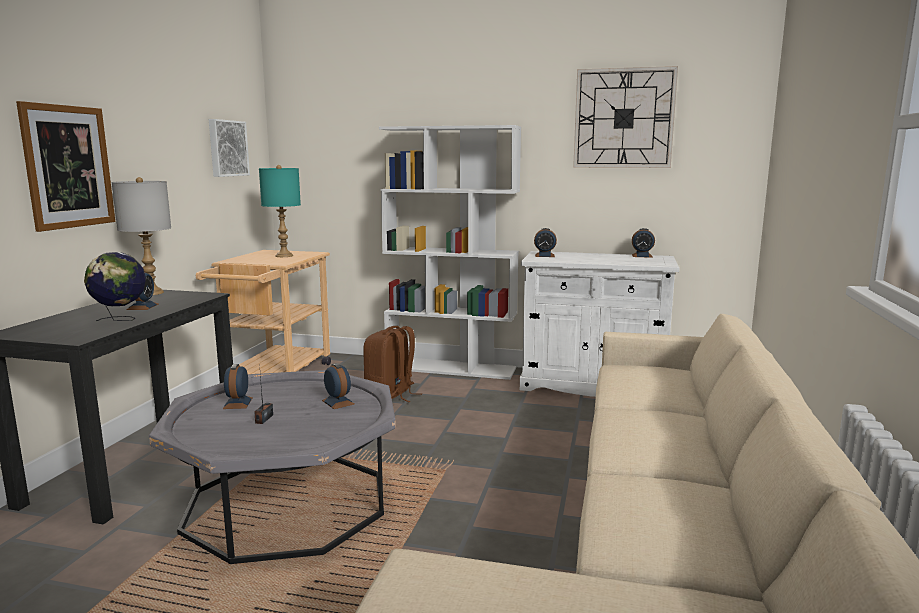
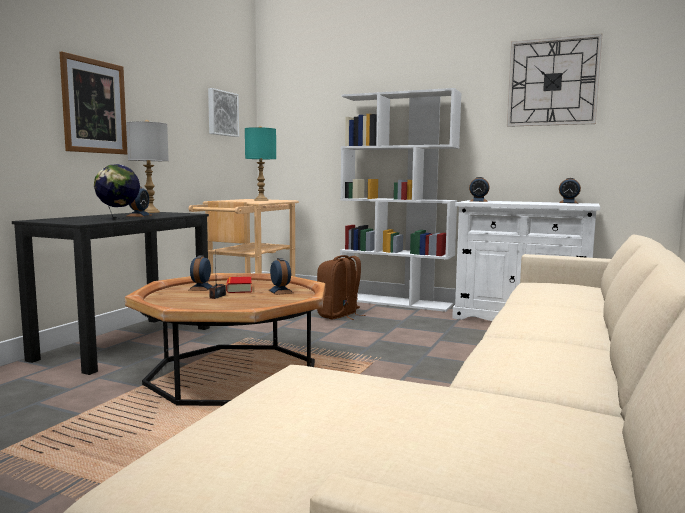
camera: 10 degrees right, 5 degrees down
grey coffee table [149,370,396,564] -> brown coffee table [125,273,326,406]
none -> book [226,277,252,293]

